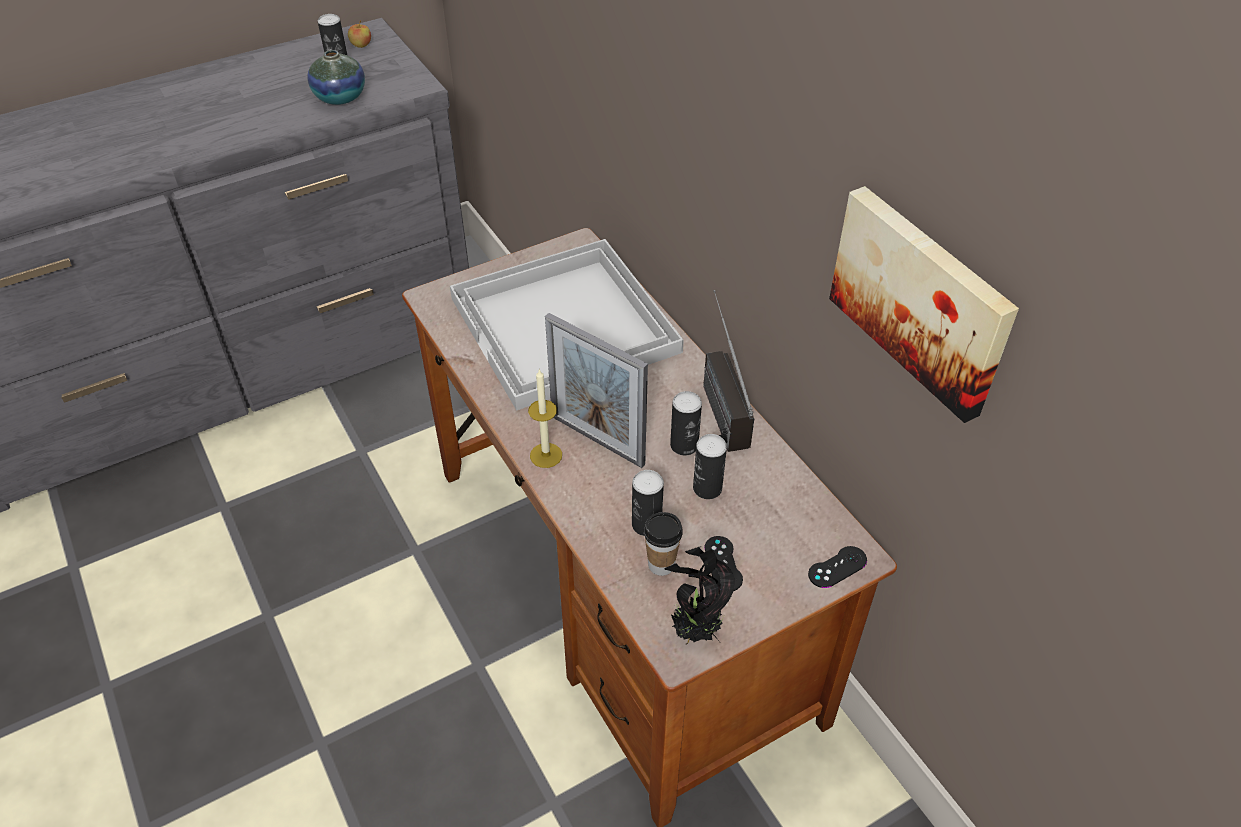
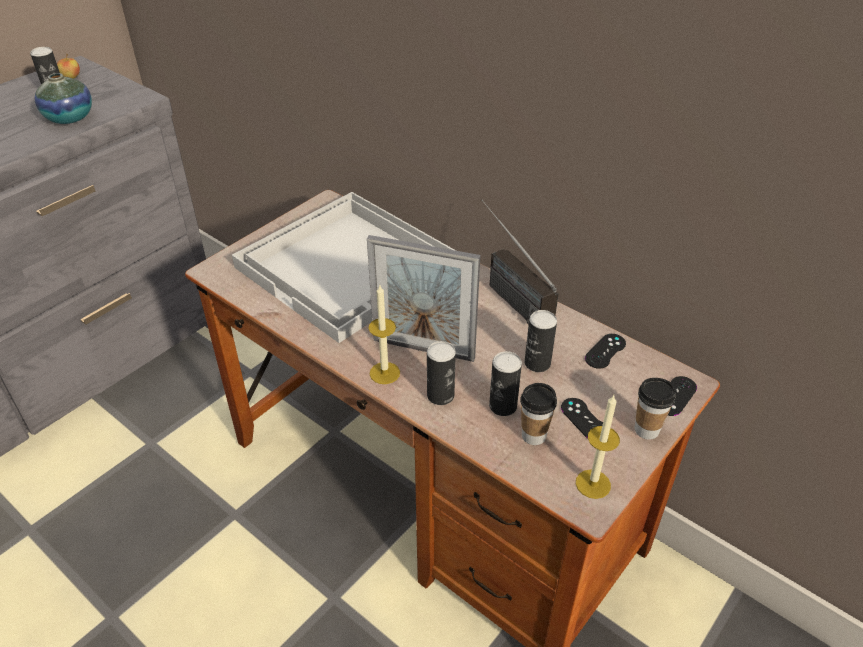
camera: 20 degrees left, 5 degrees down
potted plant [664,546,735,644] -> candle [576,395,620,499]
can [670,391,702,455] -> can moved to [427,341,456,405]
picture [829,186,1019,423] -> none
none -> black game controller [585,334,626,369]
none -> cup [634,378,676,440]

